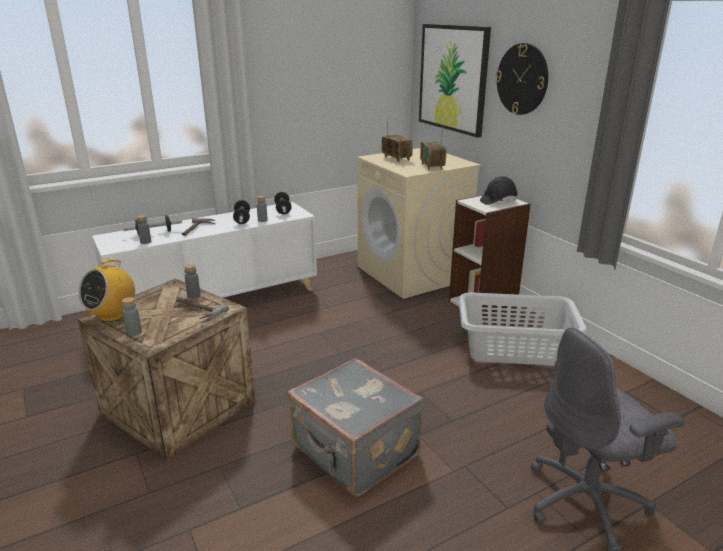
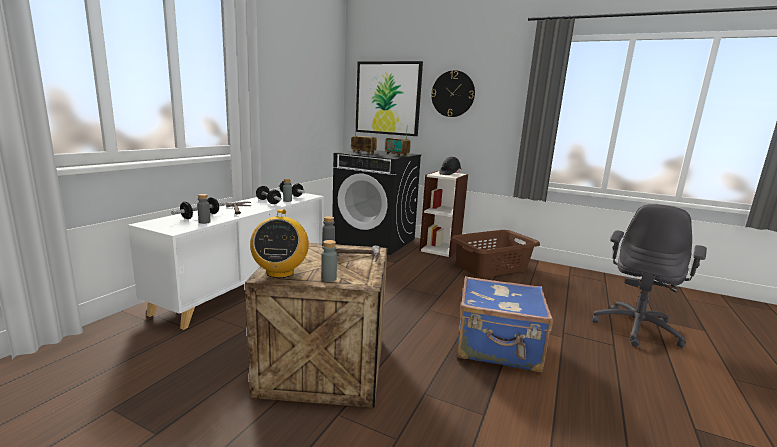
camera: 35 degrees left, 10 degrees down
grey suitcase [287,358,423,497] -> blue suitcase [457,276,553,372]
beige washing machine [357,148,481,299] -> black washing machine [332,150,422,255]
grey laundry basket [459,292,587,366] -> brown laundry basket [451,230,540,278]

